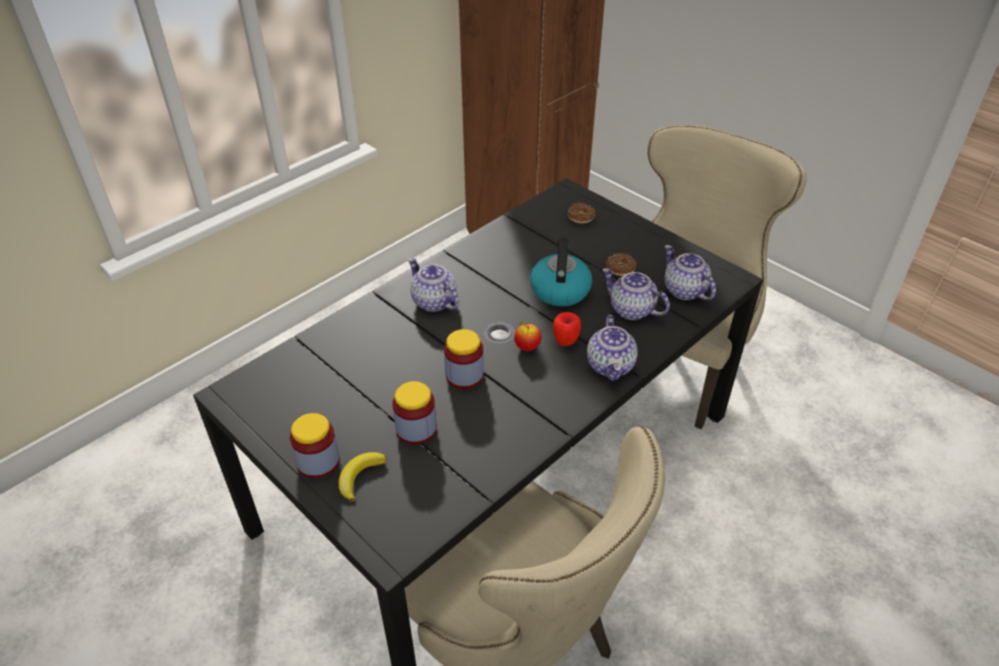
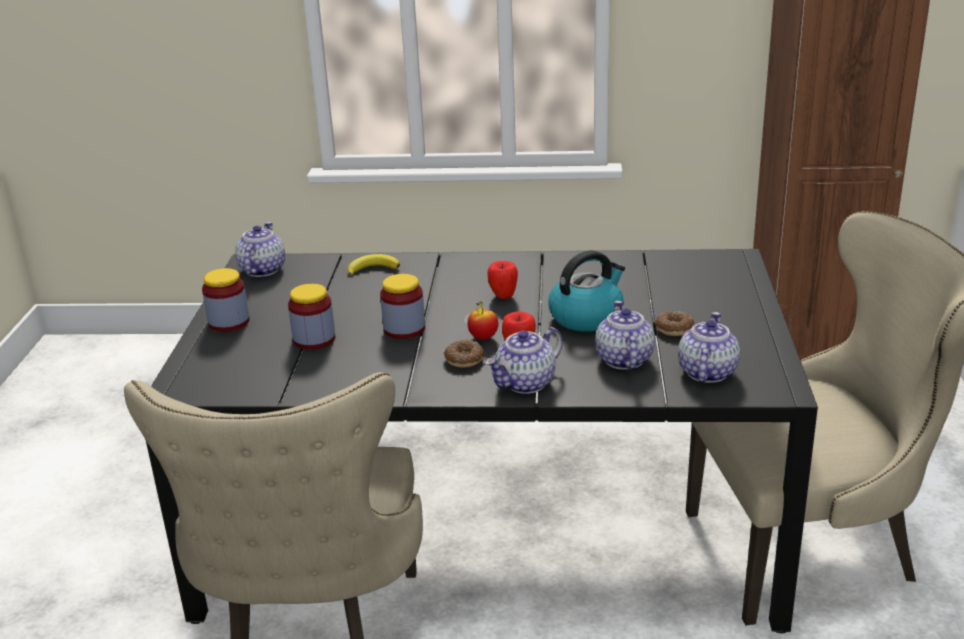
camera: 50 degrees right, 15 degrees down
banana [339,452,386,502] -> banana moved to [348,254,400,276]
teapot [408,258,459,312] -> teapot moved to [235,222,285,277]
donut [567,203,595,223] -> donut moved to [444,339,485,368]
none -> apple [487,261,518,299]

